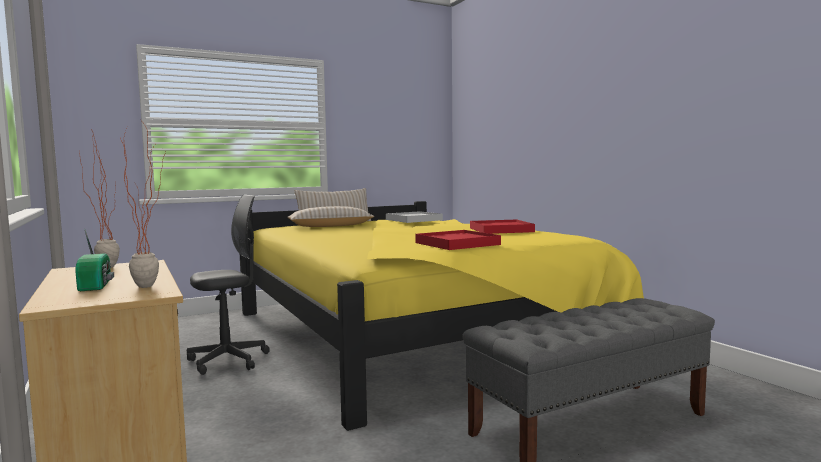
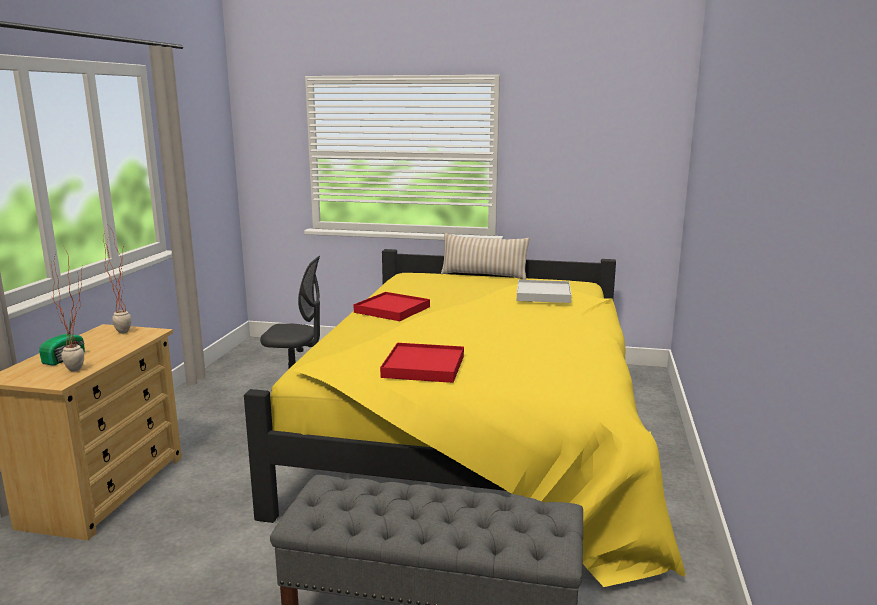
camera: 40 degrees right, 10 degrees up
beige pillow [288,206,374,227] -> none
red tray [470,219,535,234] -> red tray moved to [353,292,430,321]

